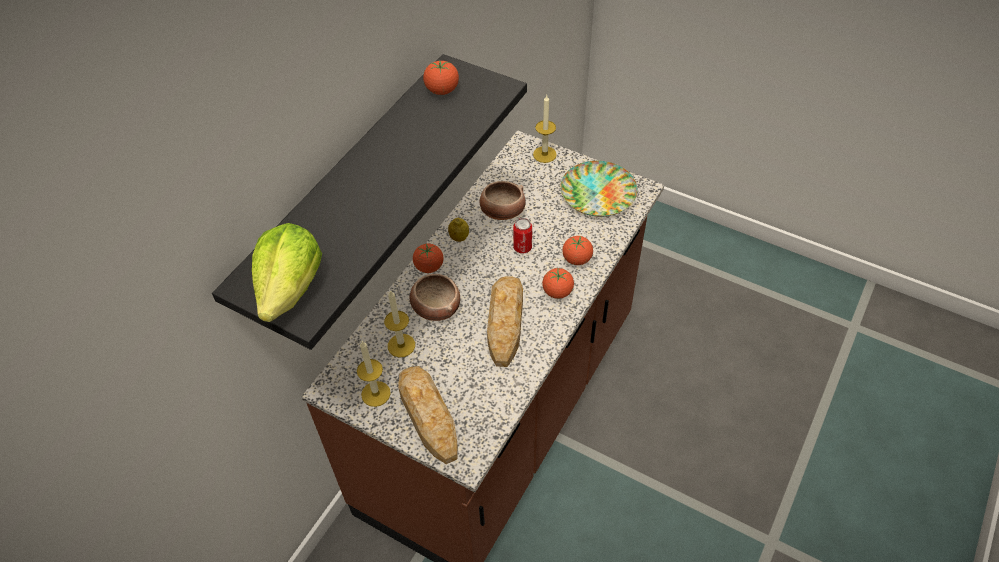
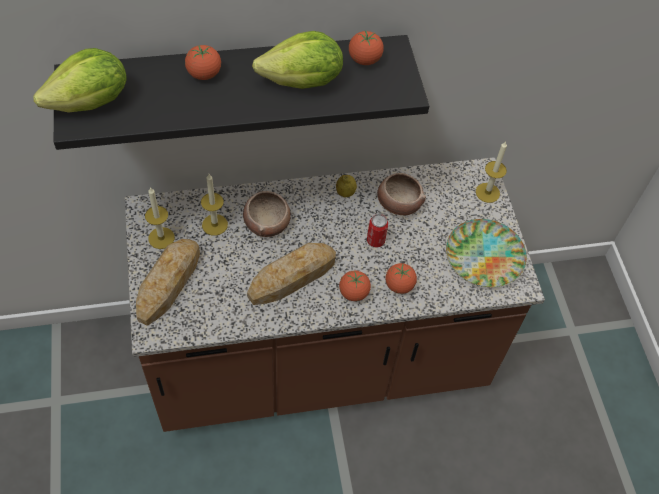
camera: 45 degrees right, 5 degrees up
tomato [413,244,443,273] -> tomato moved to [185,45,221,80]
none -> lettuce [252,31,343,89]

